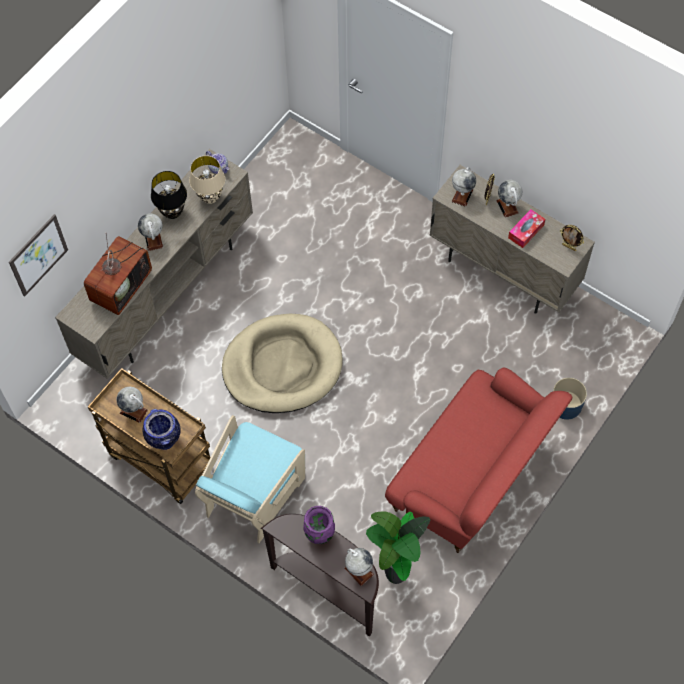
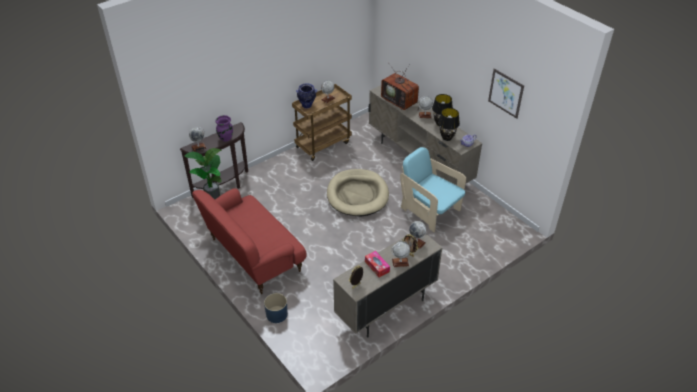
camera: 105 degrees right, 20 degrees down
picture [9,214,68,297] -> picture moved to [488,68,524,119]
beige table lamp [189,156,225,204] -> black table lamp [438,108,460,141]
turquoise armchair [195,415,305,543] -> turquoise armchair moved to [400,147,466,232]

